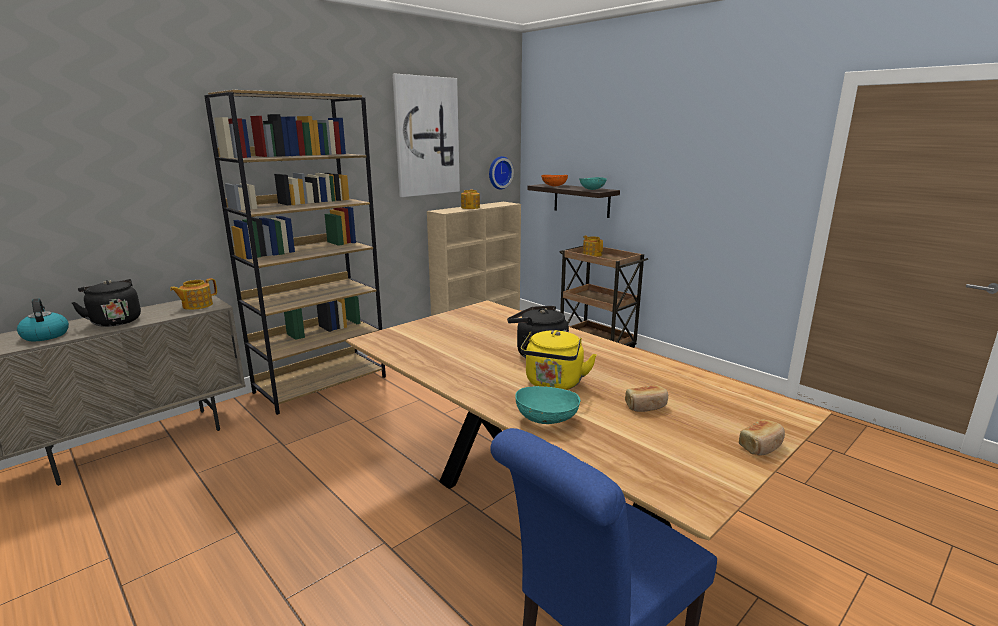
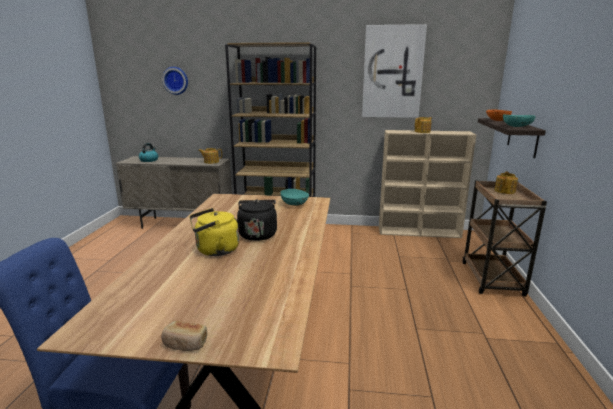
camera: 50 degrees right, 0 degrees up
black kettle [72,279,141,327] -> none
wall clock [489,156,514,190] -> wall clock moved to [162,67,188,95]
turquoise bowl [515,386,581,424] -> turquoise bowl moved to [280,189,309,206]
bread [625,385,668,412] -> none

